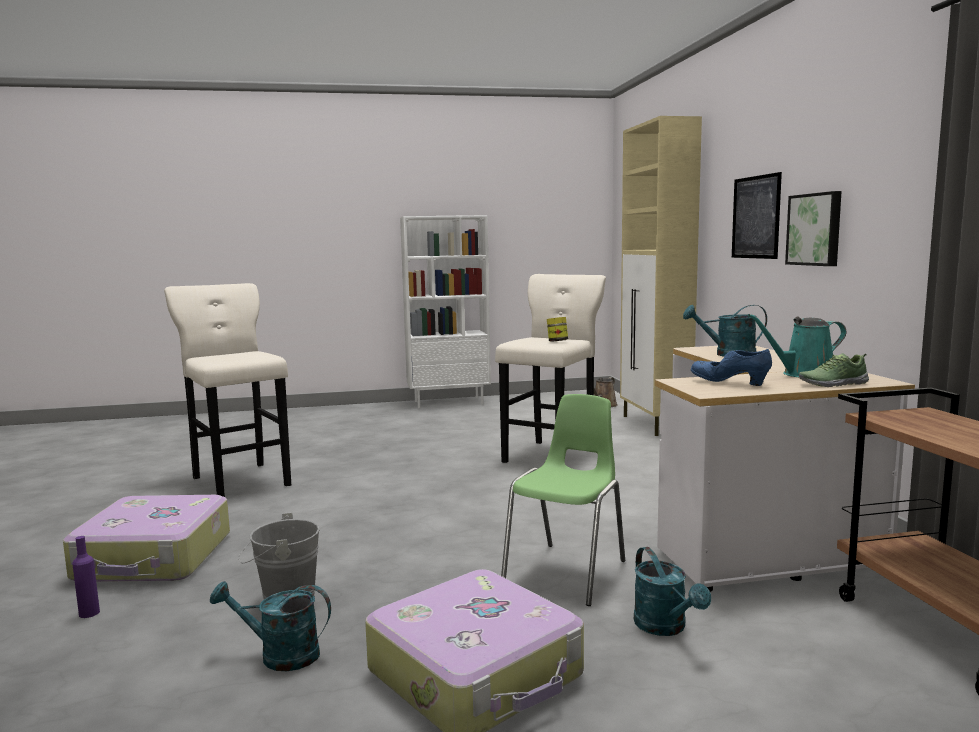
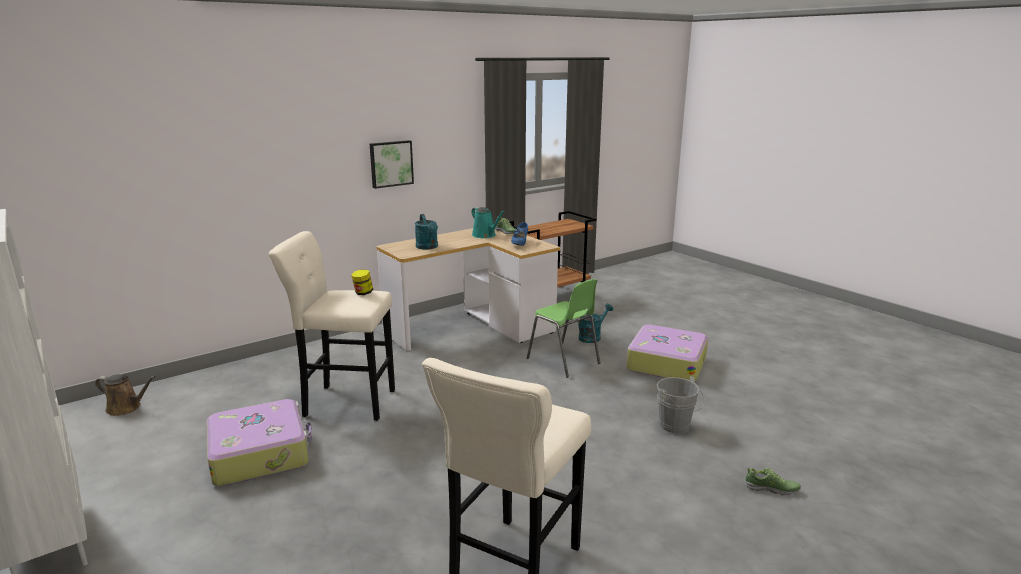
camera: 115 degrees left, 10 degrees up
suitcase [63,495,230,582] -> suitcase moved to [207,399,312,486]
purple bottle [72,536,100,618] -> shoe [744,467,801,495]
turquoise watering can [210,581,331,671] -> none
green chair [501,394,625,606] -> green chair turned 135 degrees counterclockwise [527,279,600,378]
beige cabinet [620,116,702,436] -> none
picture [732,172,782,259] -> none

